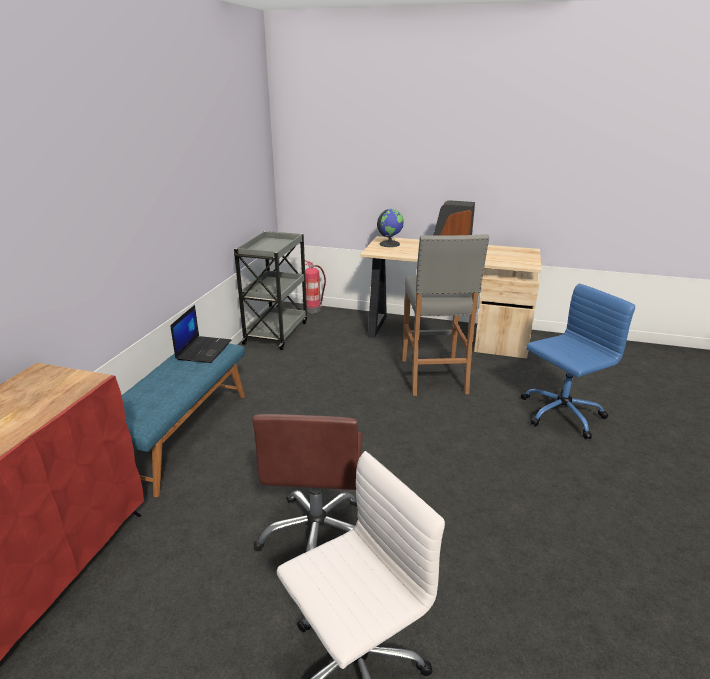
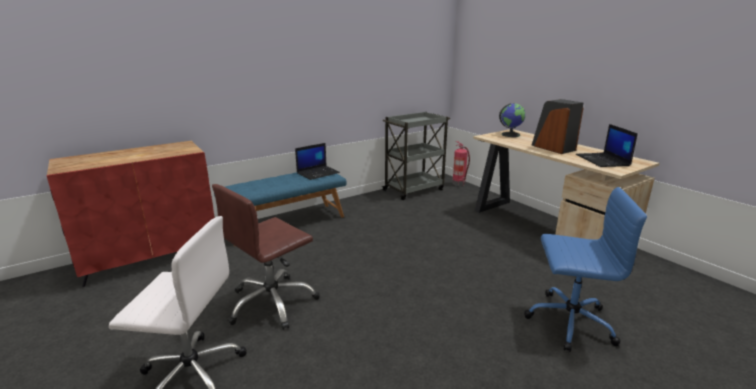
camera: 40 degrees right, 5 degrees down
grey stool [402,234,489,396] -> none
none -> laptop [576,124,638,167]

